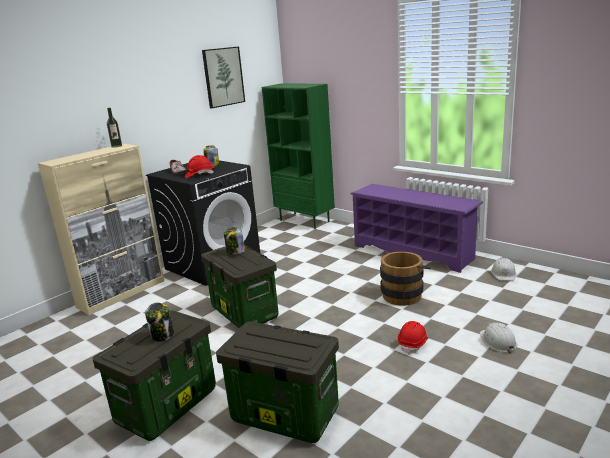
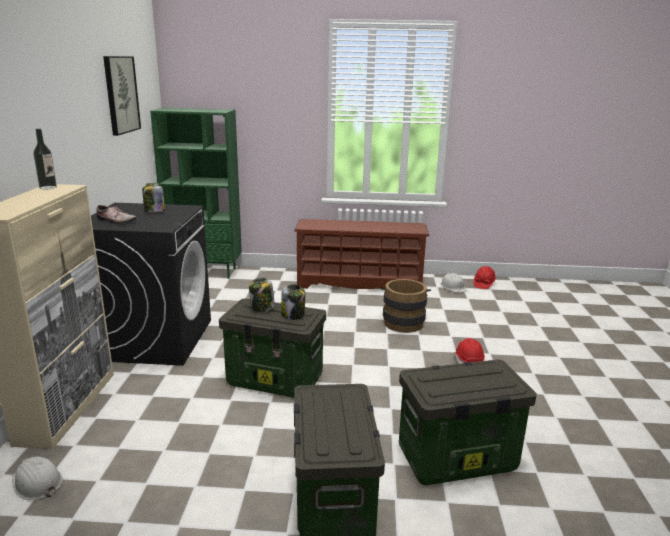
camera: 40 degrees left, 0 degrees up
jar [145,302,174,342] -> jar moved to [281,284,305,320]
red hard hat [185,155,214,178] -> red hard hat moved to [474,266,496,289]
purple shoe rack [351,184,483,273] -> brown shoe rack [294,219,429,289]
white hard hat [480,323,517,353] -> white hard hat moved to [12,456,63,500]

